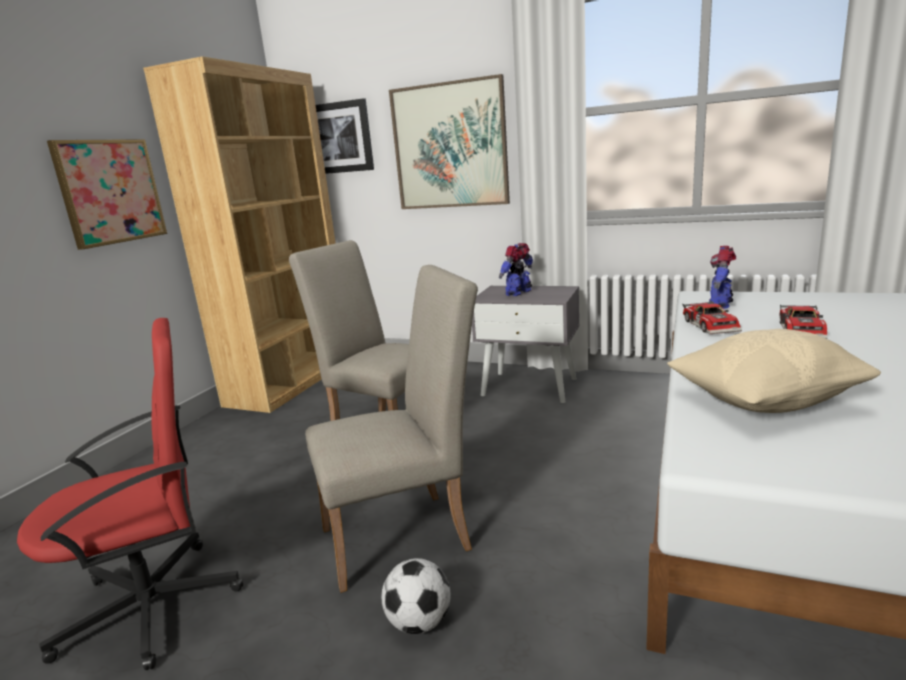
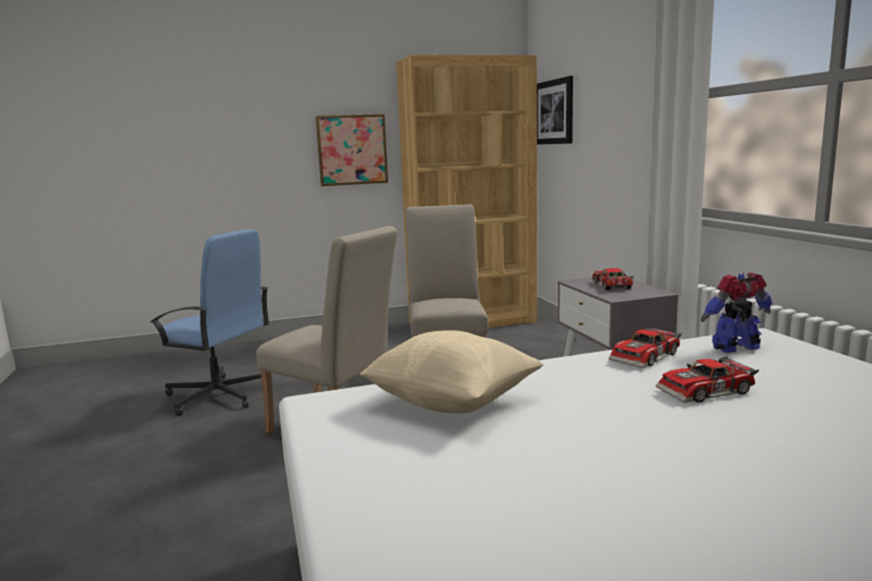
camera: 50 degrees right, 5 degrees down
red office chair [17,318,243,670] -> blue office chair [150,229,269,416]
football [382,558,451,634] -> none
picture [389,74,510,209] -> none
toy robot [499,243,533,296] -> toy car [591,268,634,290]

